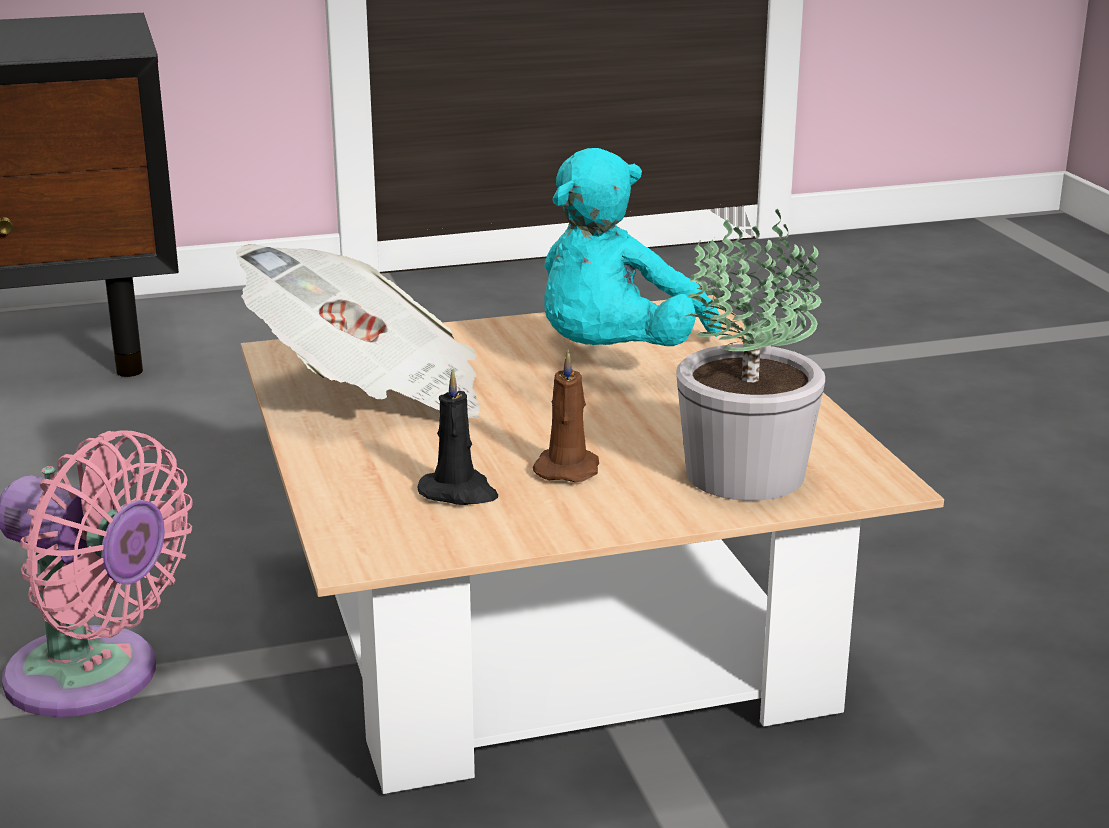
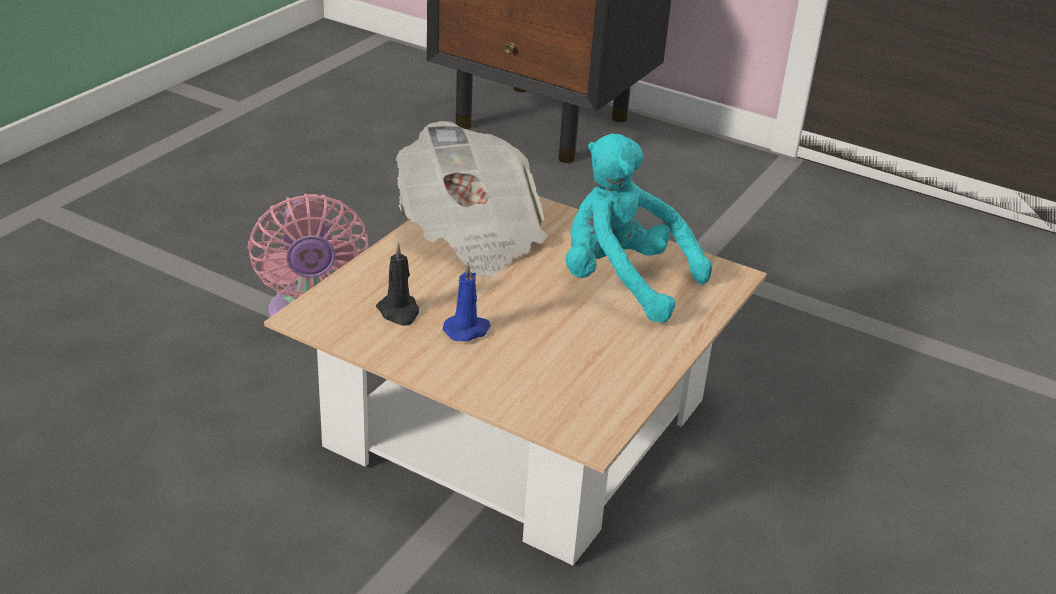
camera: 45 degrees right, 10 degrees up
brown candle [533,350,599,482] -> blue candle [443,261,491,341]
turquoise plush toy [544,148,722,346] -> turquoise plush toy turned 45 degrees clockwise [566,134,712,323]
potted plant [676,209,825,501] -> none

